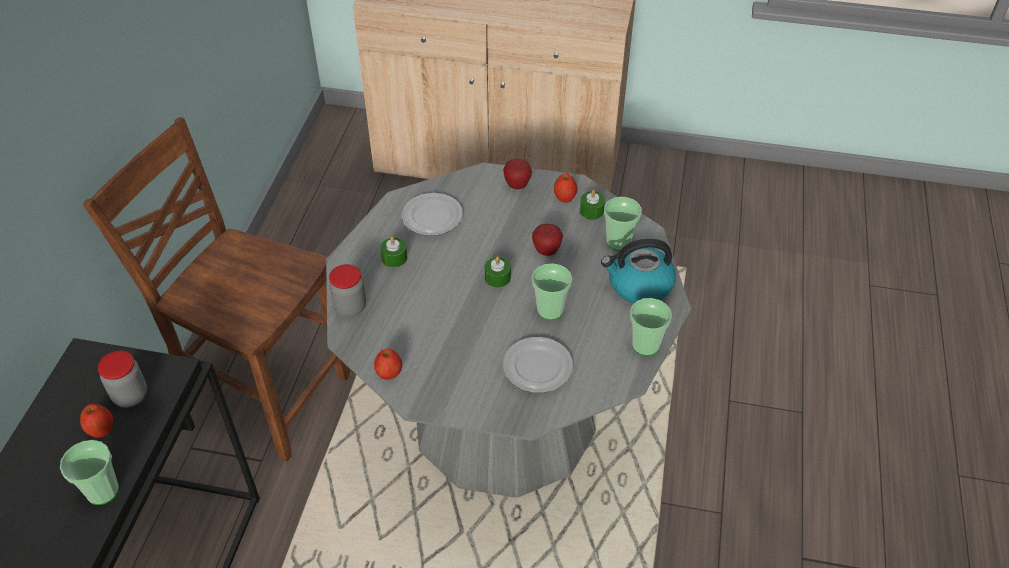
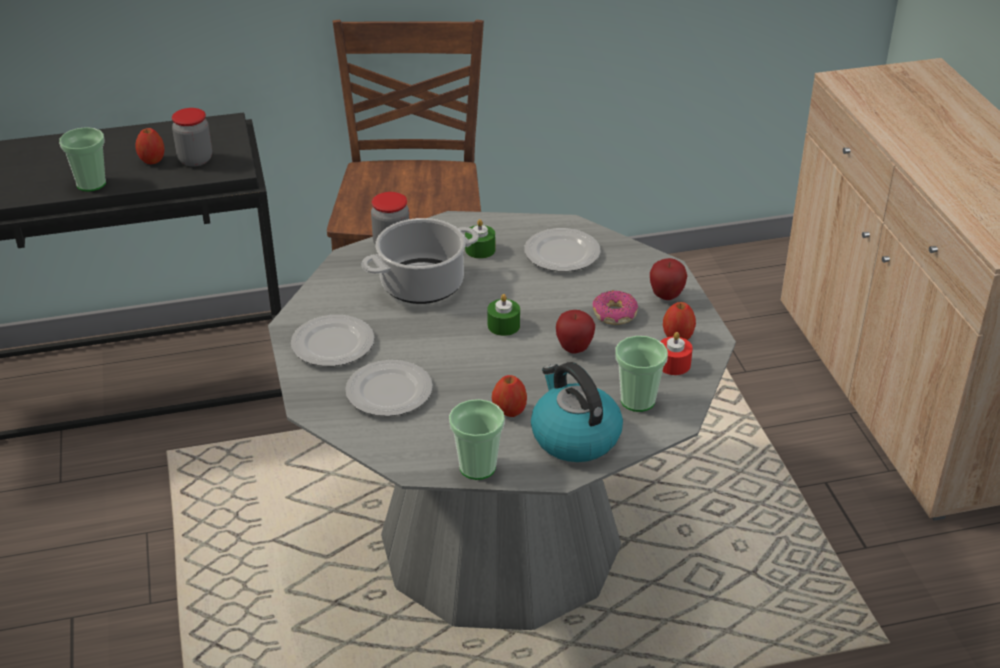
camera: 65 degrees right, 10 degrees down
apple [374,349,402,380] -> apple moved to [492,375,527,417]
cup [532,263,572,320] -> none
green candle [580,189,605,220] -> red candle [660,332,693,375]
none -> plate [291,315,374,366]
none -> cooking pot [361,218,479,304]
none -> donut [592,290,638,325]

